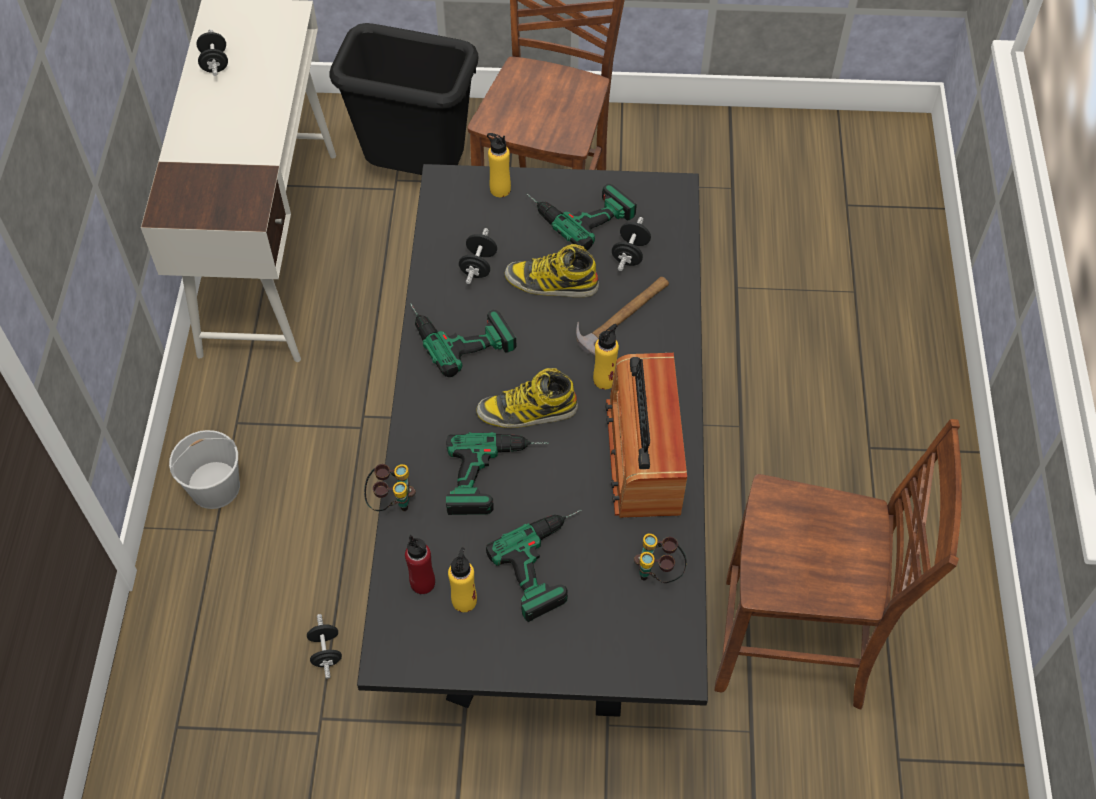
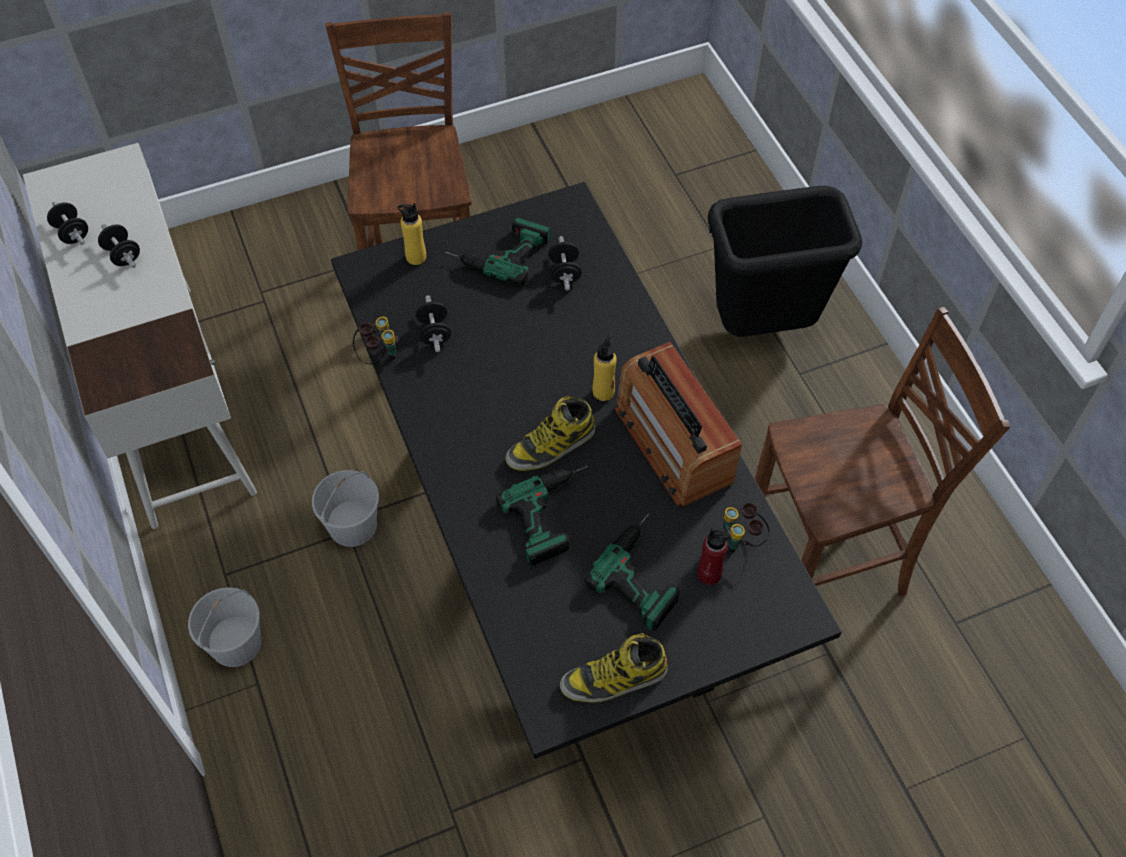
camera: 25 degrees left, 0 degrees up
black dumbbell [307,614,342,679] -> black dumbbell moved to [98,224,140,268]
black trash can [330,23,479,175] -> black trash can moved to [708,186,862,337]
binoculars [364,464,416,511] -> binoculars moved to [353,317,399,364]
red bottle [405,535,435,594] -> red bottle moved to [698,529,731,585]
power drill [410,303,517,377] -> none
yellow bottle [448,548,477,612] -> none
boot [505,244,599,297] -> boot moved to [560,633,668,702]
hammer [576,277,669,356] -> none
none -> white bucket [312,470,379,547]

